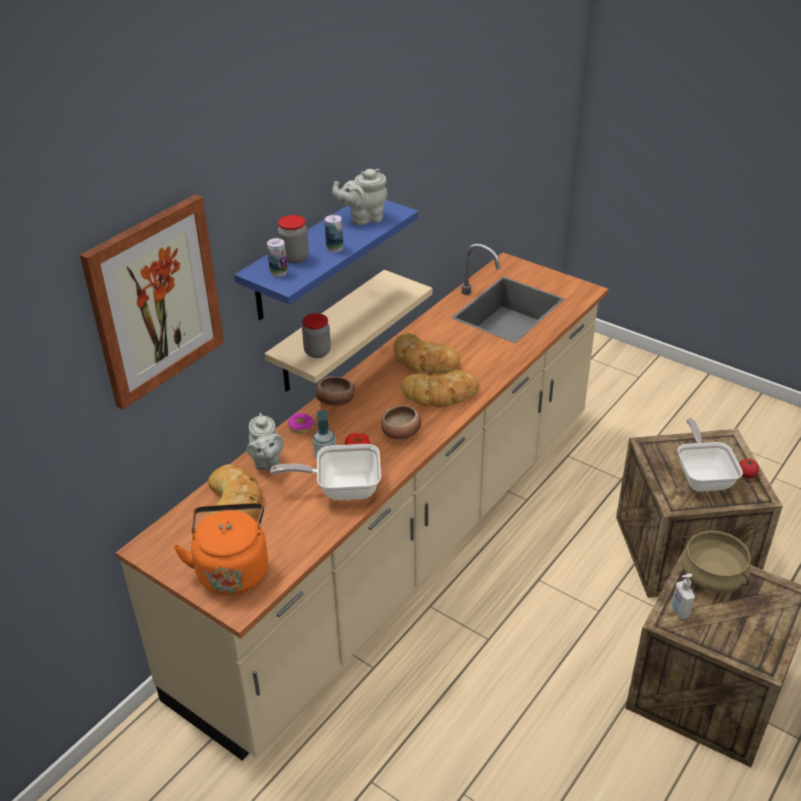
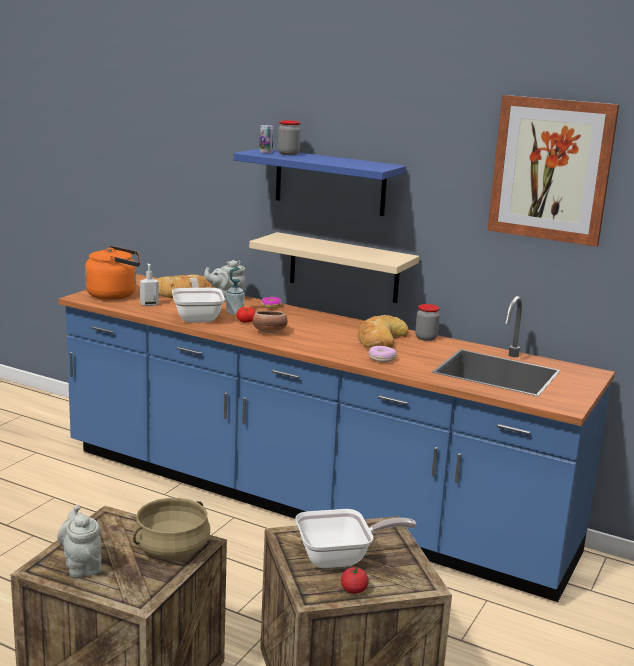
camera: 80 degrees right, 20 degrees down
picture [80,194,224,410] -> picture moved to [488,95,620,247]
beige counter [116,243,609,760] -> blue counter [58,274,615,602]
jar [302,313,331,358] -> jar moved to [415,304,440,341]
bowl [316,376,355,407] -> none
can [325,215,343,252] -> none
grey teapot [332,169,387,225] -> grey teapot moved to [57,505,102,577]
bread [402,370,479,407] -> none
soap dispenser [672,573,694,620] -> soap dispenser moved to [140,263,159,306]
none -> donut [369,346,397,362]

